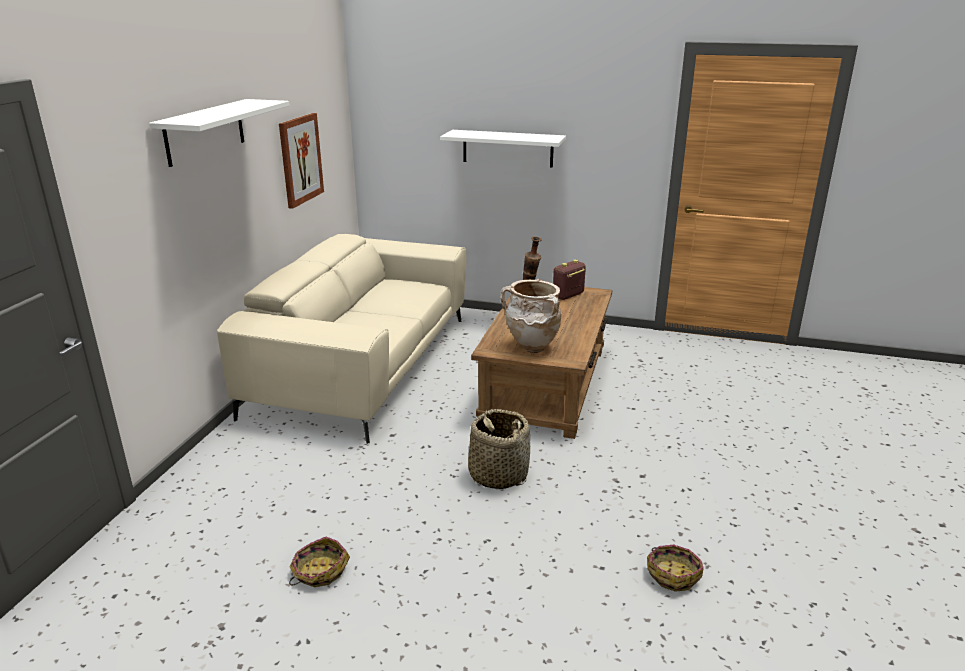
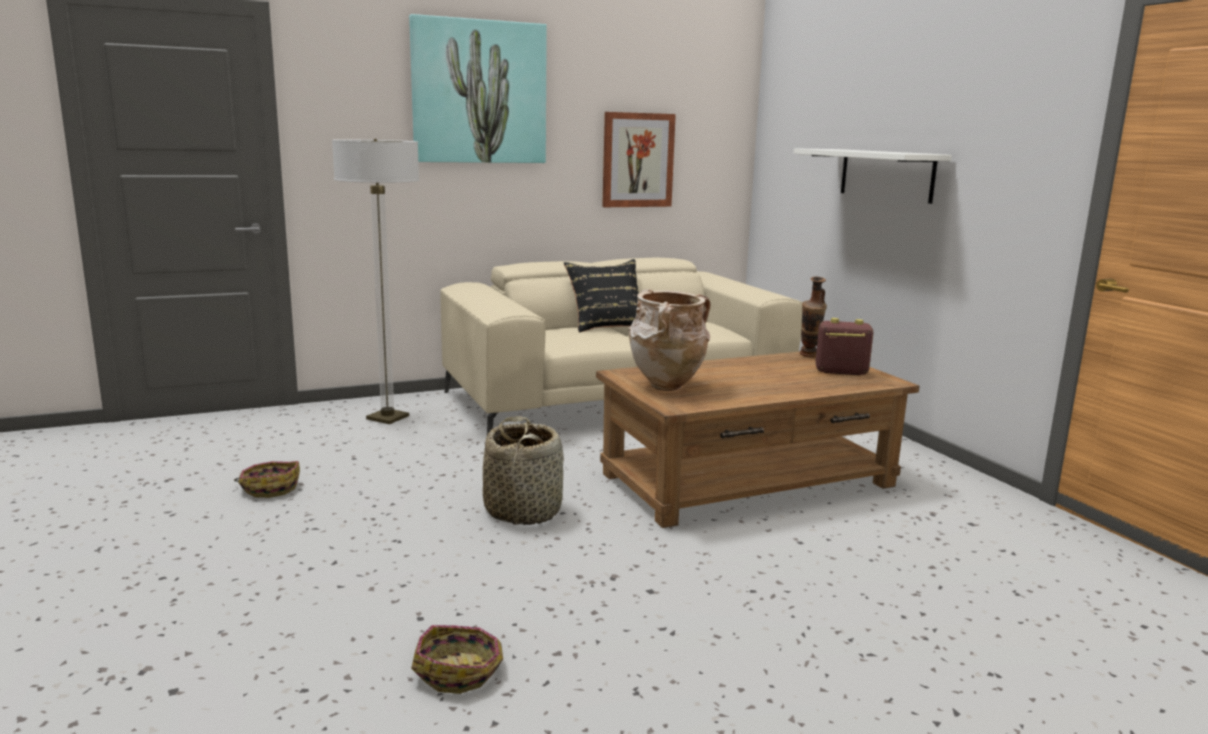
camera: 50 degrees right, 10 degrees down
white shelf [149,99,290,167] -> picture [409,14,547,163]
none -> floor lamp [332,139,420,424]
none -> black pillow [564,259,639,332]

